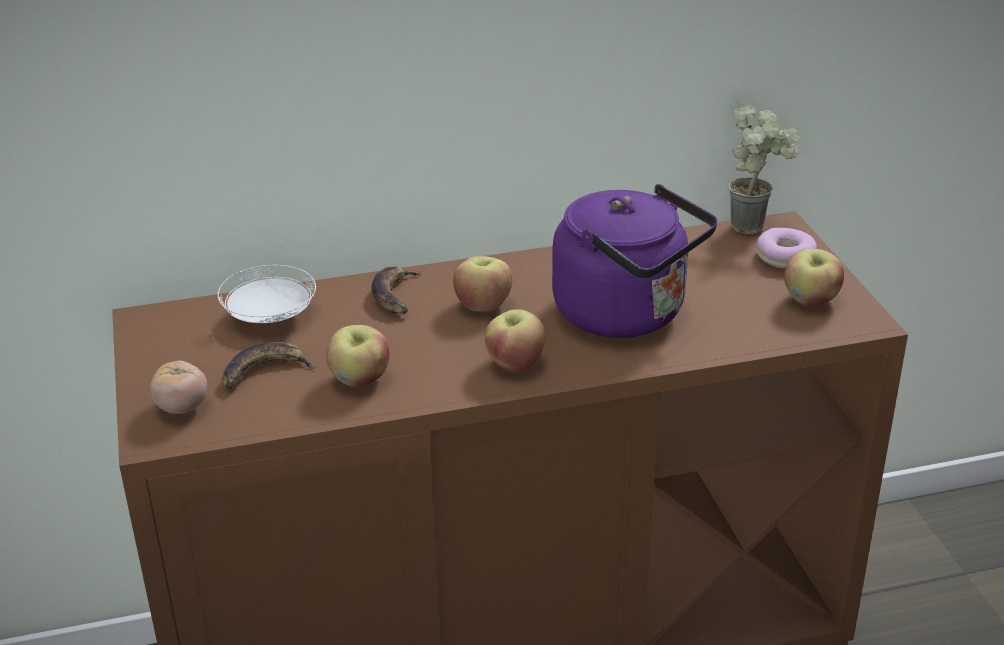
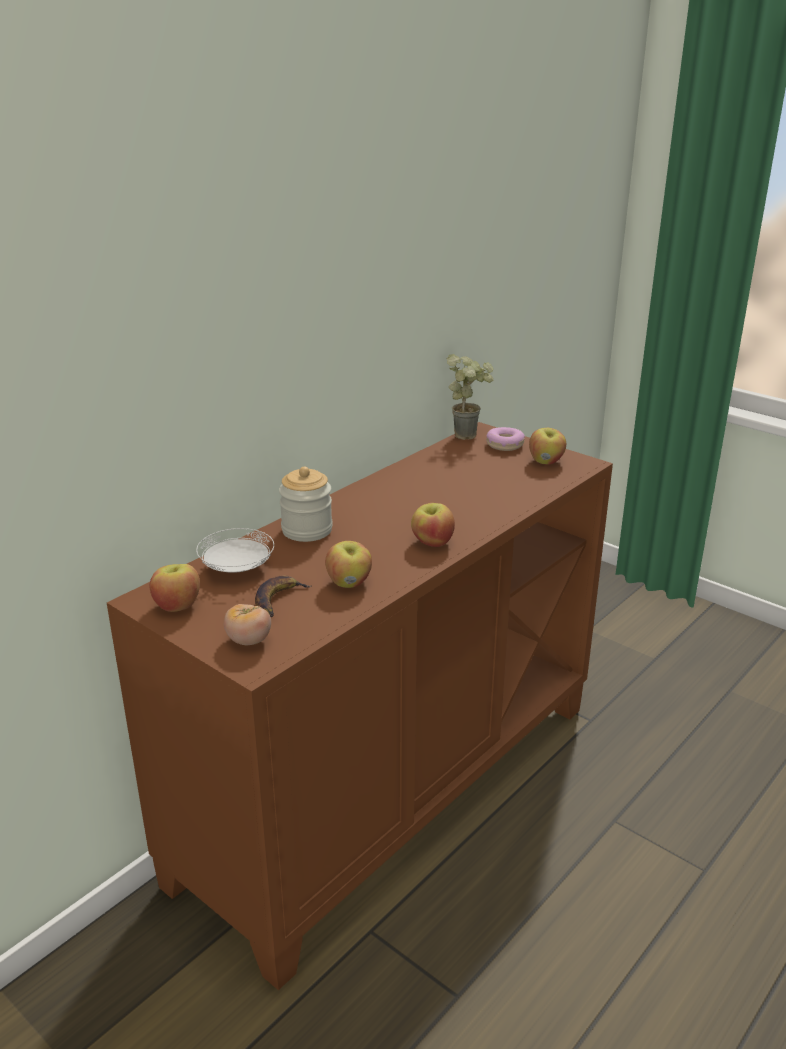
camera: 35 degrees left, 5 degrees down
banana [372,266,421,314] -> jar [279,467,333,542]
apple [453,256,513,312] -> apple moved to [150,564,200,612]
purple kettle [552,184,717,338] -> none

